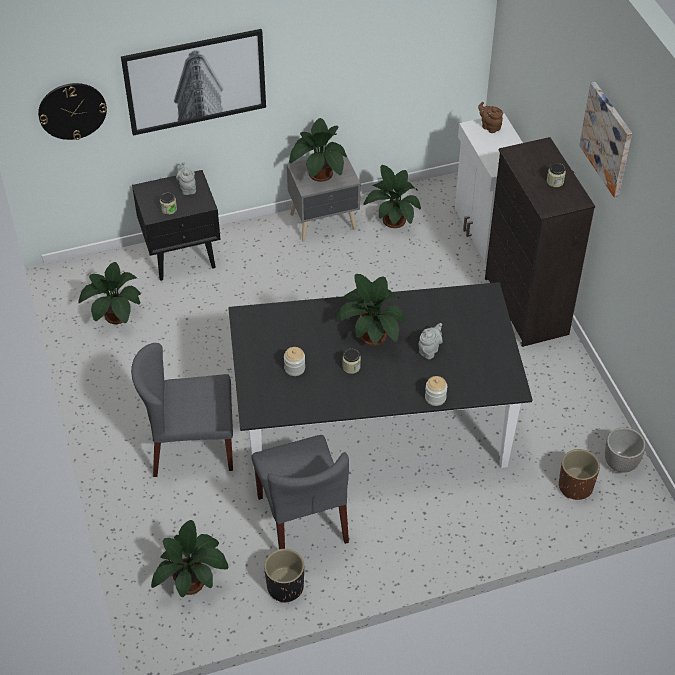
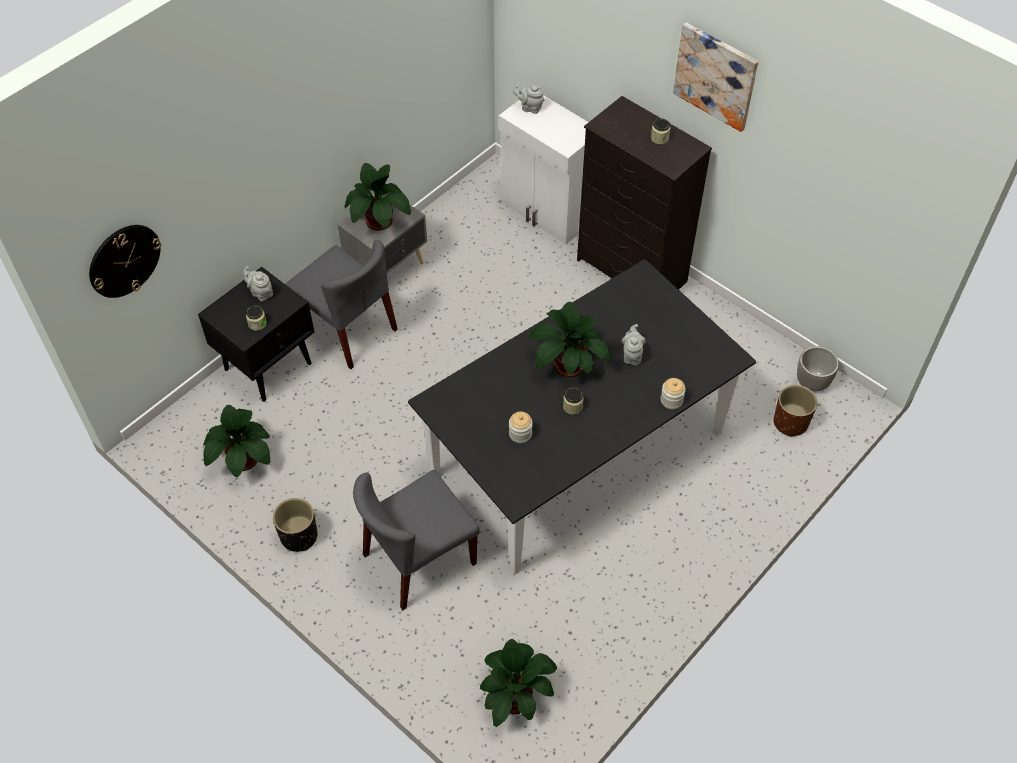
camera: 30 degrees left, 5 degrees up
picture [121,29,266,136] -> none
grey chair [251,435,349,549] -> grey chair moved to [285,240,398,369]
black planter [264,549,304,603] -> black planter moved to [273,498,317,552]
potted plant [363,165,421,228] -> none
brown teapot [478,102,503,133] -> grey teapot [513,85,544,114]

